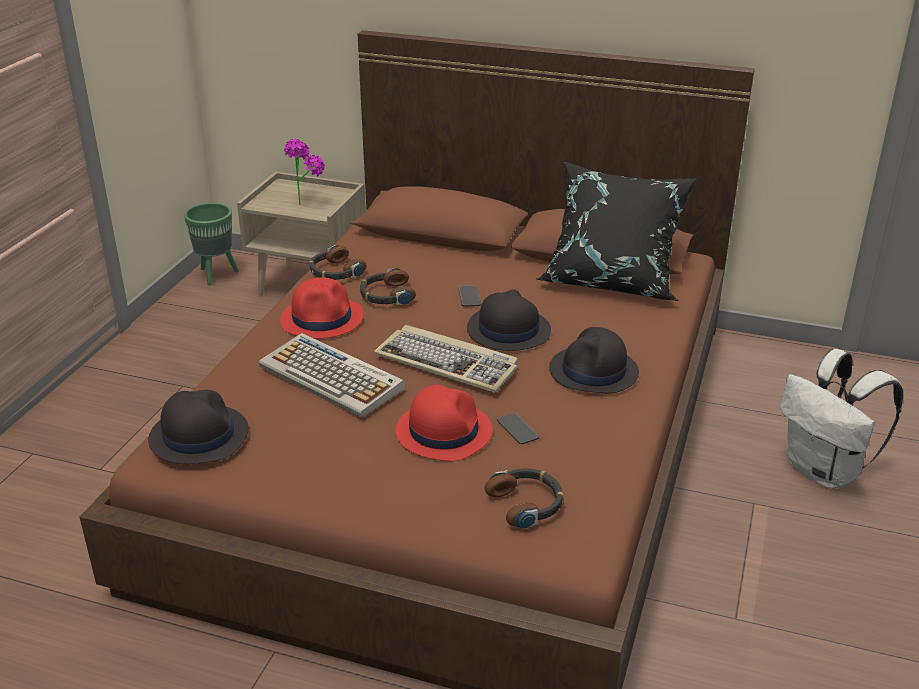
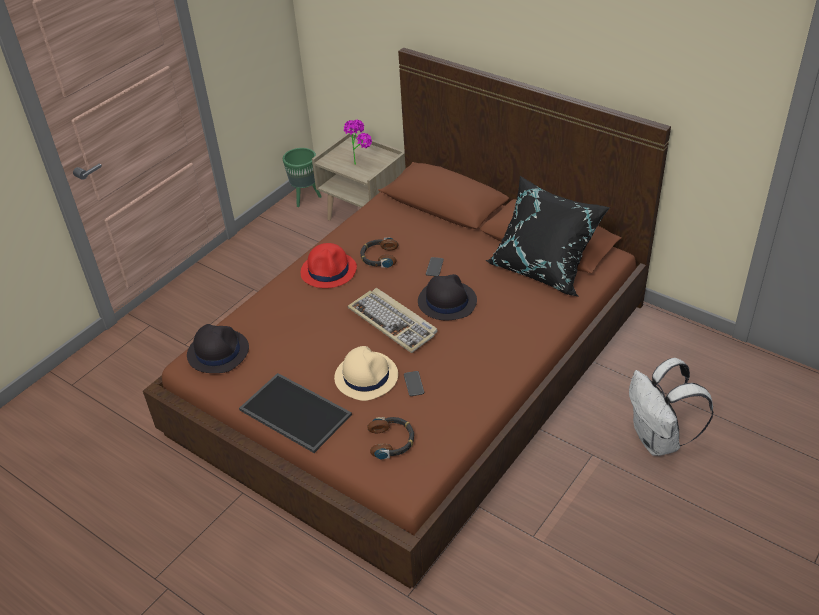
camera: 20 degrees right, 10 degrees up
keyboard [259,333,406,418] -> none
headphones [309,245,366,280] -> none
red hat [395,384,493,461] -> beige hat [334,346,398,401]
black hat [549,327,639,393] -> none
none -> tray [239,373,352,453]

